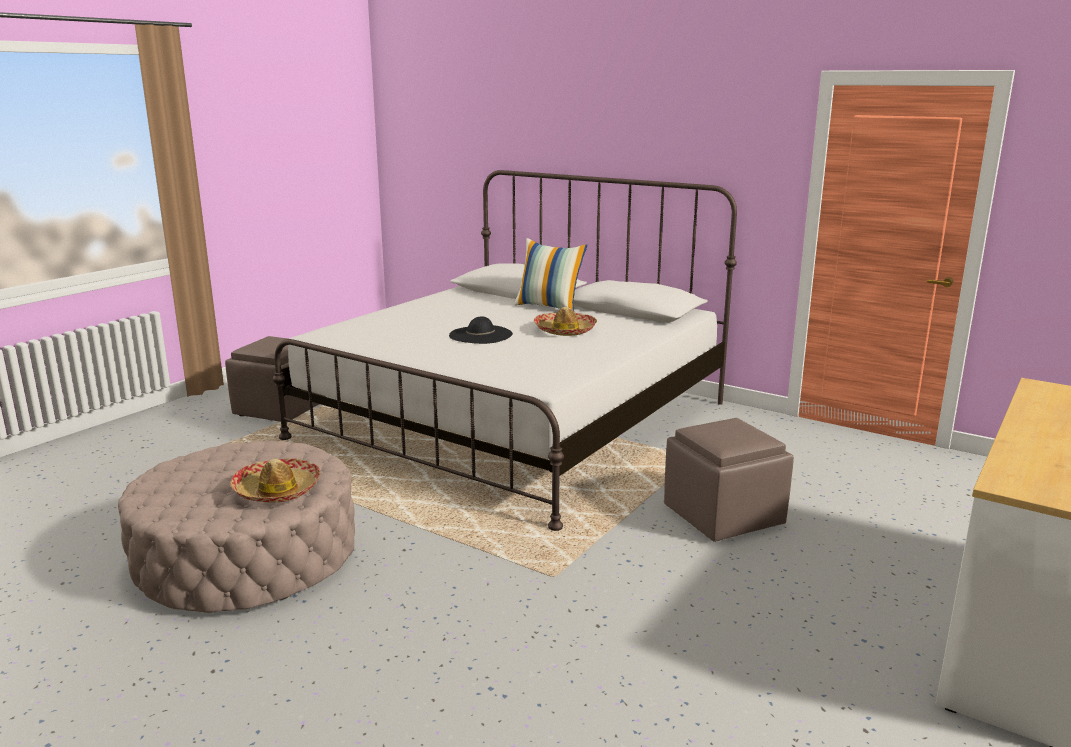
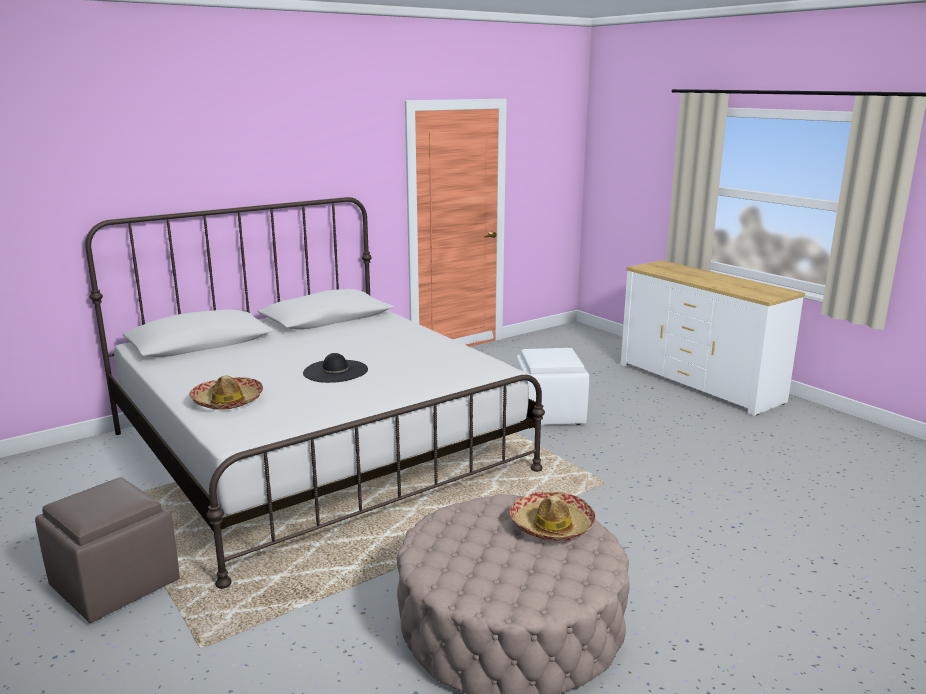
camera: 70 degrees left, 0 degrees up
pillow [514,238,588,311] -> none
hat [534,307,597,336] -> hat moved to [189,375,263,410]
brown ottoman [664,418,794,542] -> white ottoman [516,348,589,425]

